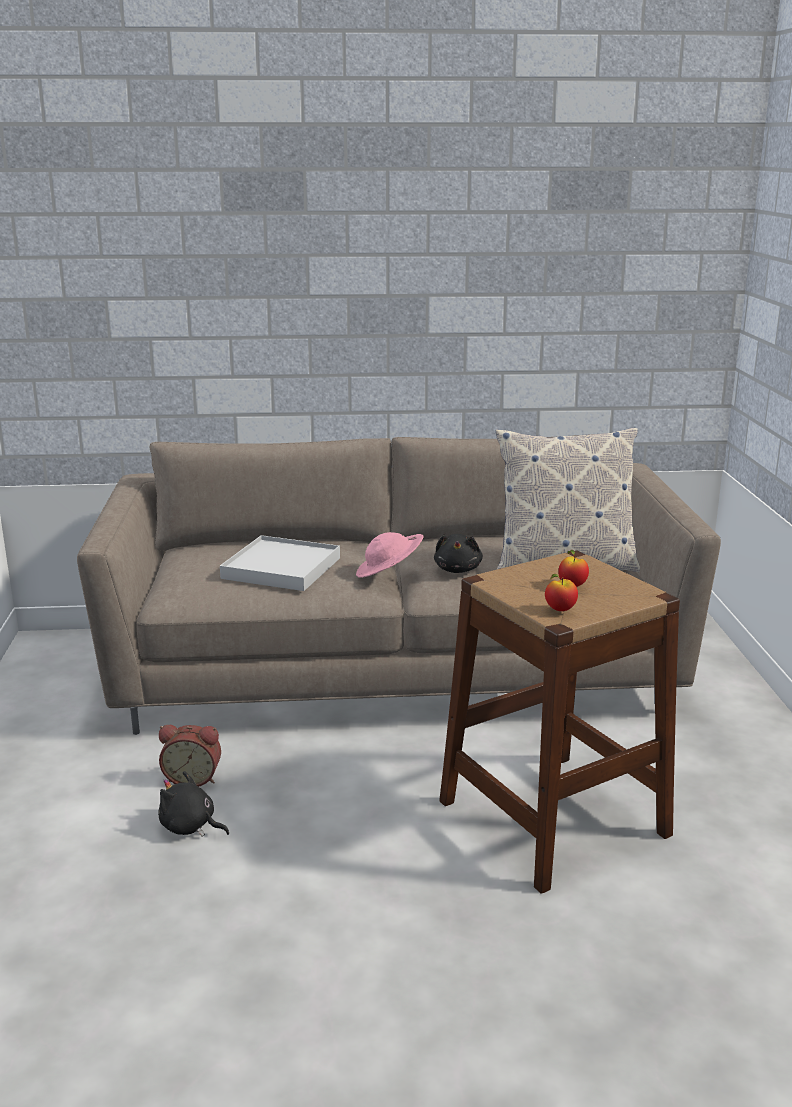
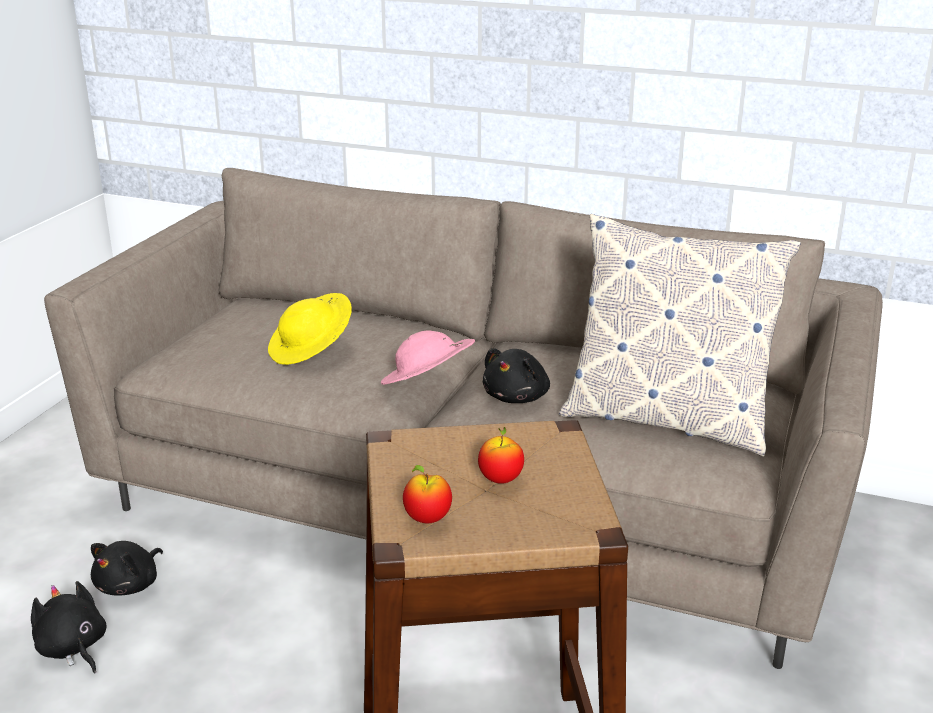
camera: 25 degrees right, 5 degrees up
alarm clock [159,725,221,787] -> black plush toy [91,541,163,596]
white tray [220,535,340,591] -> yellow hat [268,293,352,365]

